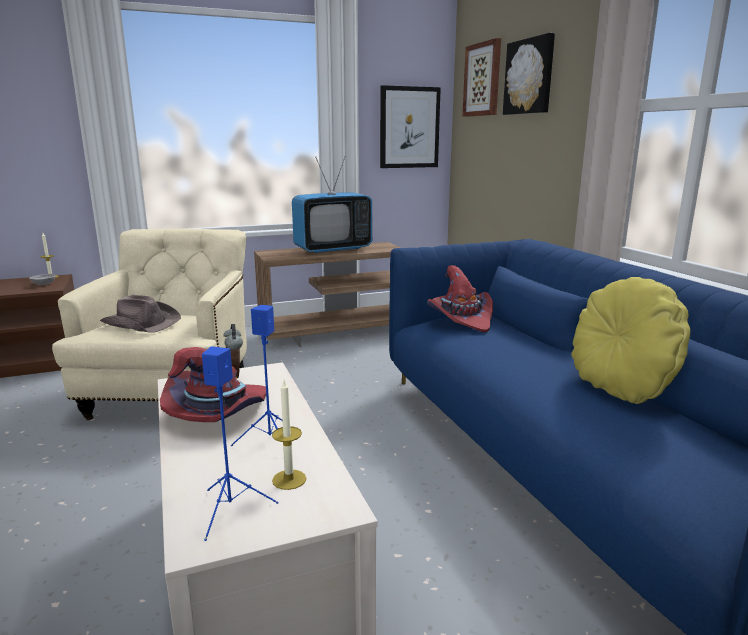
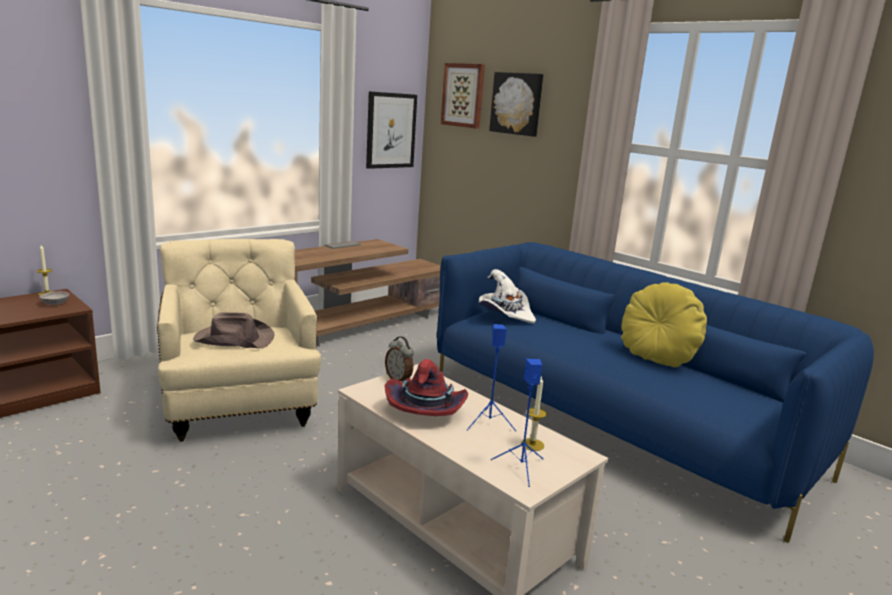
camera: 25 degrees left, 0 degrees up
television [292,156,372,253] -> none
red hat [427,265,493,332] -> white hat [479,269,536,324]

